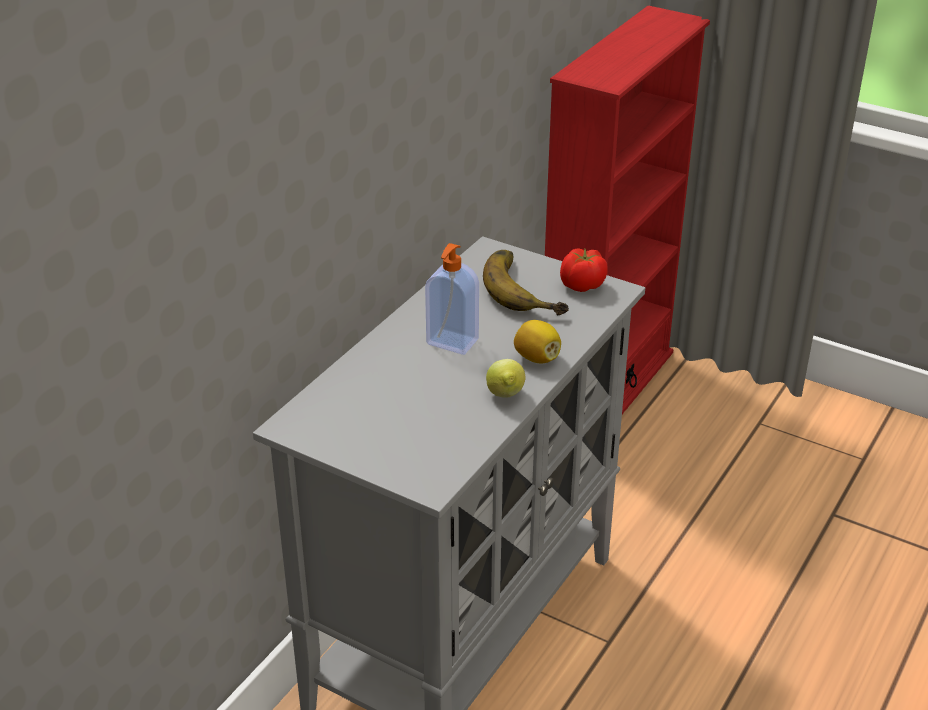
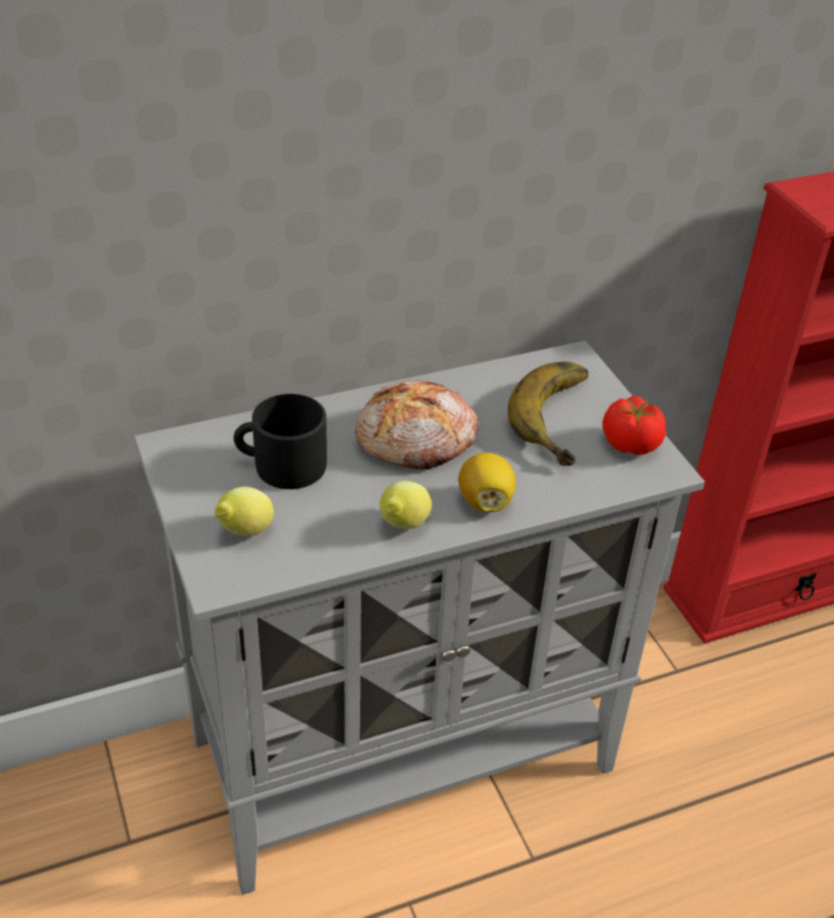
camera: 35 degrees right, 5 degrees up
soap dispenser [425,243,479,355] -> bread [355,380,479,470]
none -> lemon [214,487,274,536]
none -> black mug [234,394,327,489]

